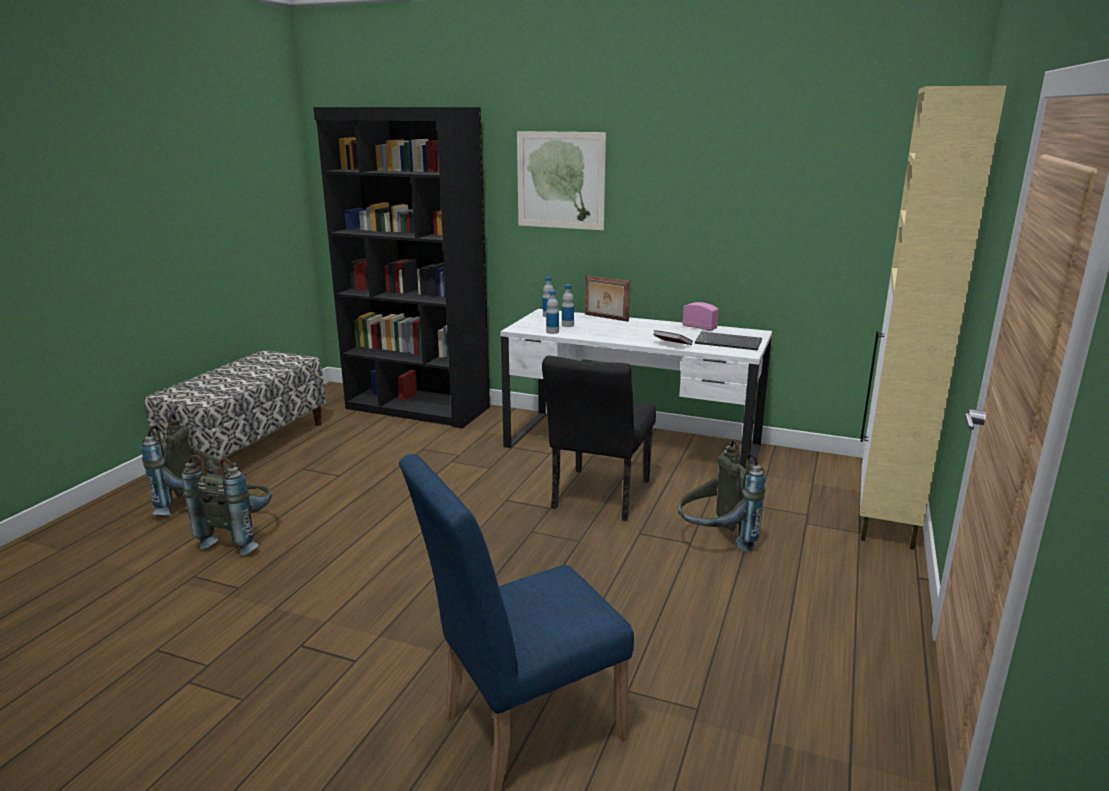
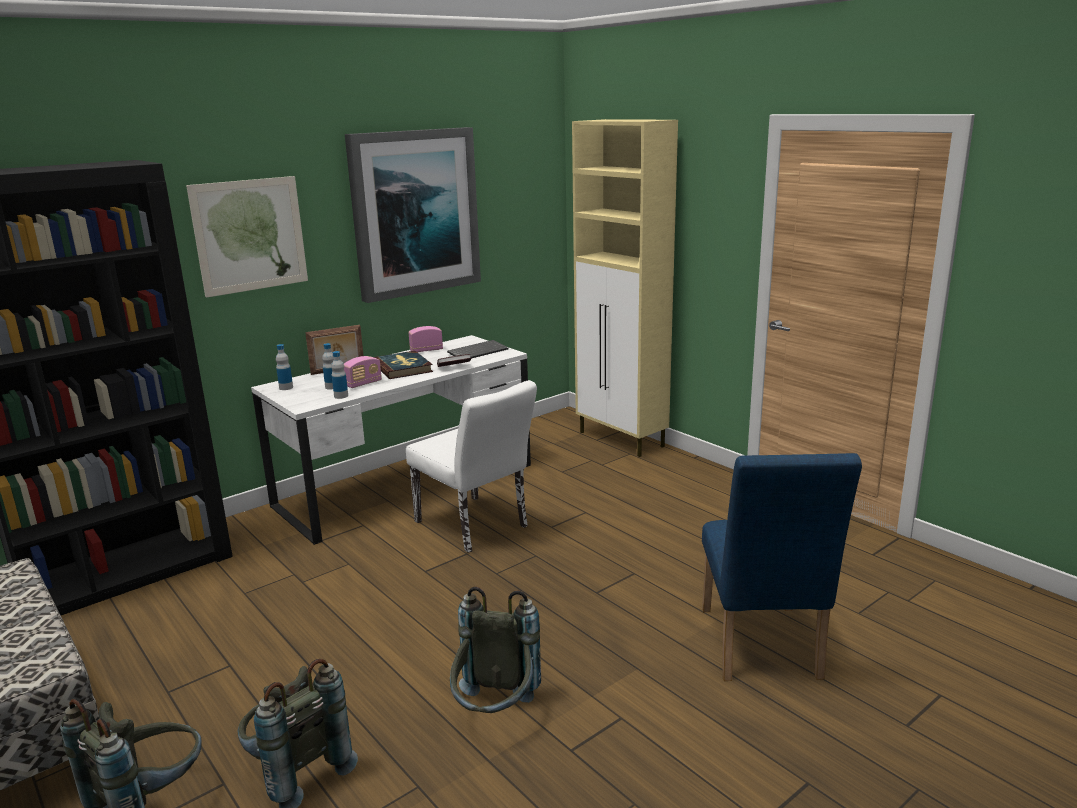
camera: 60 degrees left, 0 degrees up
black chair [542,356,656,521] -> white chair [406,380,537,553]
grey backpack [678,440,766,552] -> grey backpack moved to [450,586,541,713]
none -> radio [344,356,382,388]
none -> picture [345,127,481,303]
none -> book [374,351,433,379]

